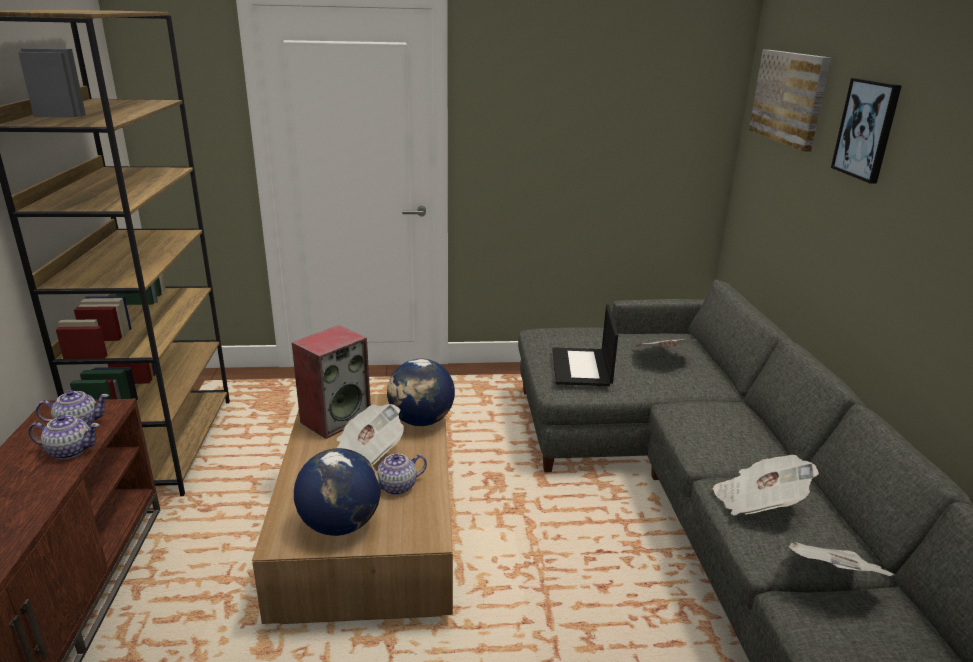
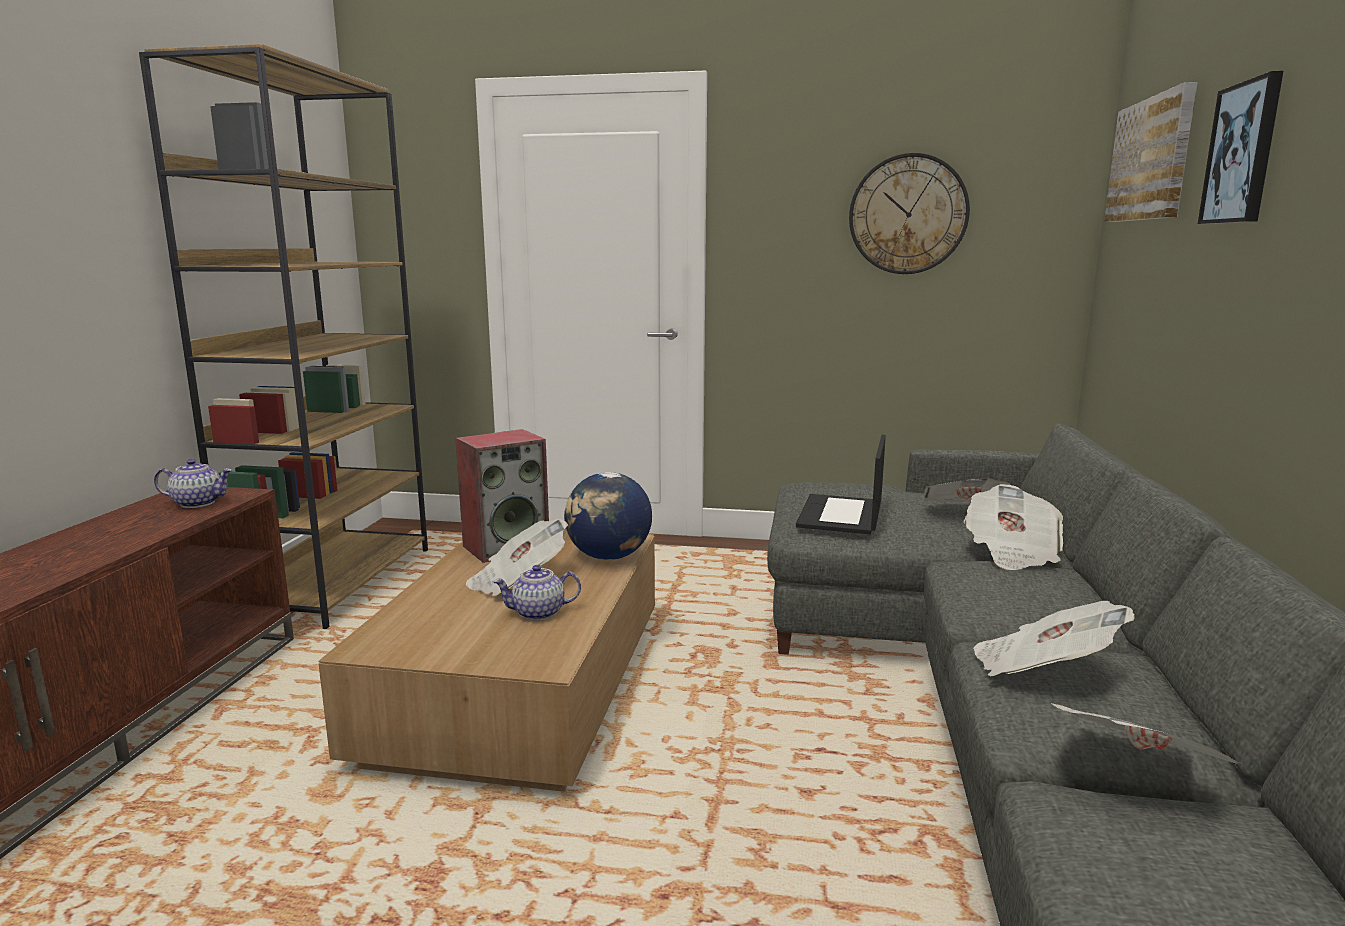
camera: 15 degrees right, 10 degrees down
teapot [29,415,99,459] -> none
globe [294,448,381,536] -> none
none -> wall clock [849,153,970,274]
none -> newspaper [964,484,1063,570]

